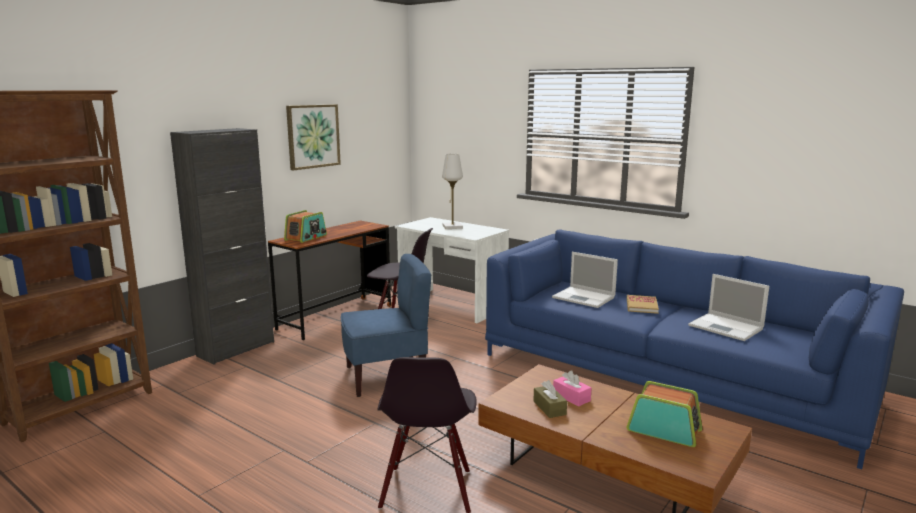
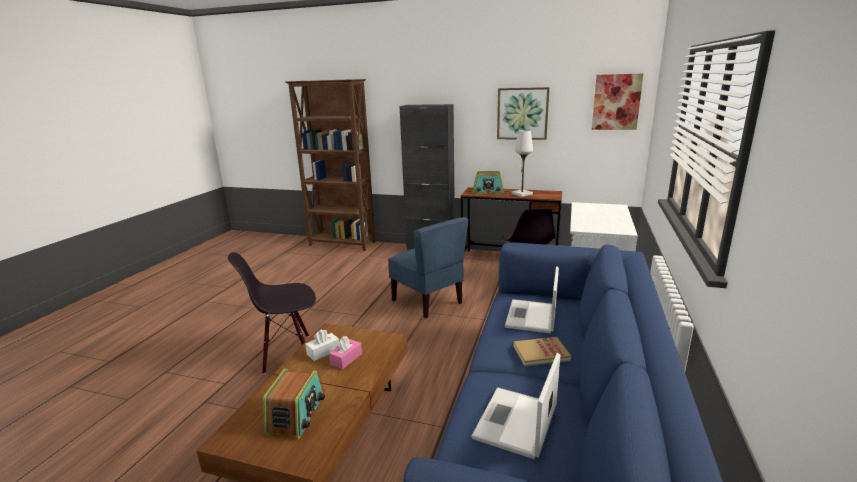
camera: 70 degrees right, 5 degrees up
white table lamp [442,154,463,229] -> white table lamp moved to [511,130,533,197]
brown tissue box [533,380,567,418] -> white tissue box [305,329,339,361]
none -> picture [592,74,643,130]

